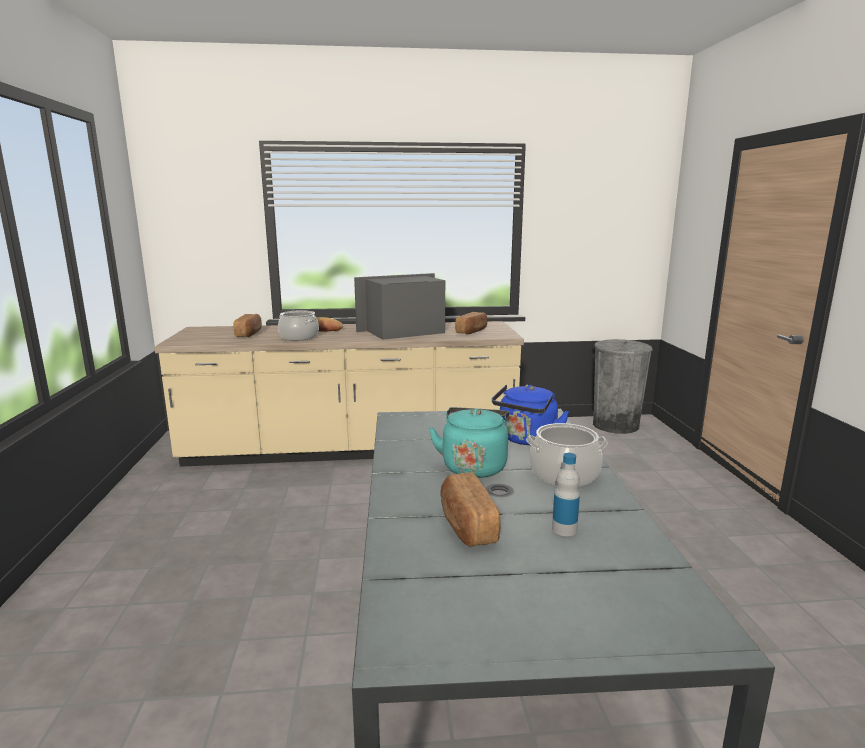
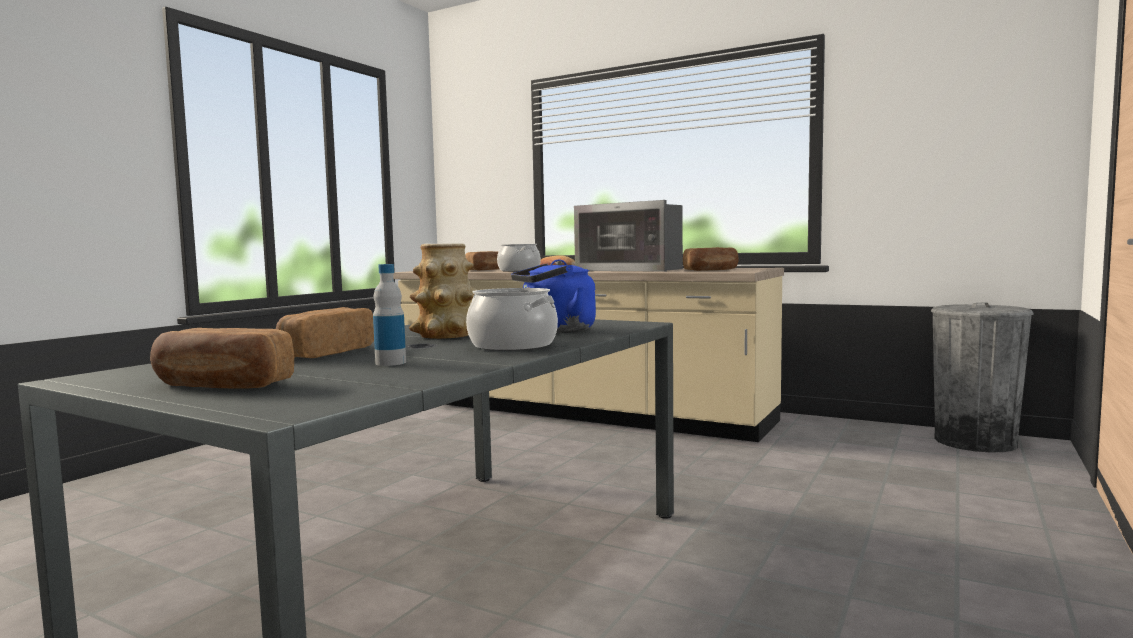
camera: 35 degrees right, 10 degrees down
microwave [354,273,445,340] -> microwave turned 150 degrees counterclockwise [574,200,683,272]
turquoise kettle [429,407,509,478] -> vase [409,243,477,339]
none -> bread [150,328,294,389]

